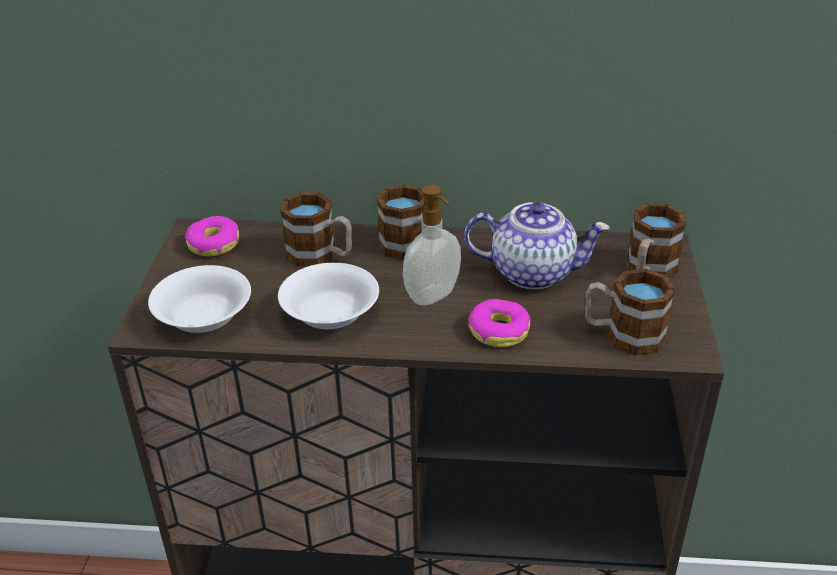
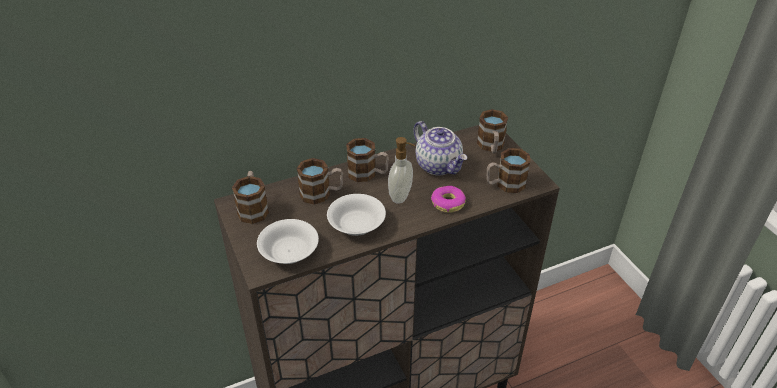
camera: 30 degrees left, 5 degrees up
donut [185,216,239,256] -> mug [232,171,269,224]
teapot [464,202,610,290] -> teapot turned 75 degrees clockwise [414,121,467,175]

